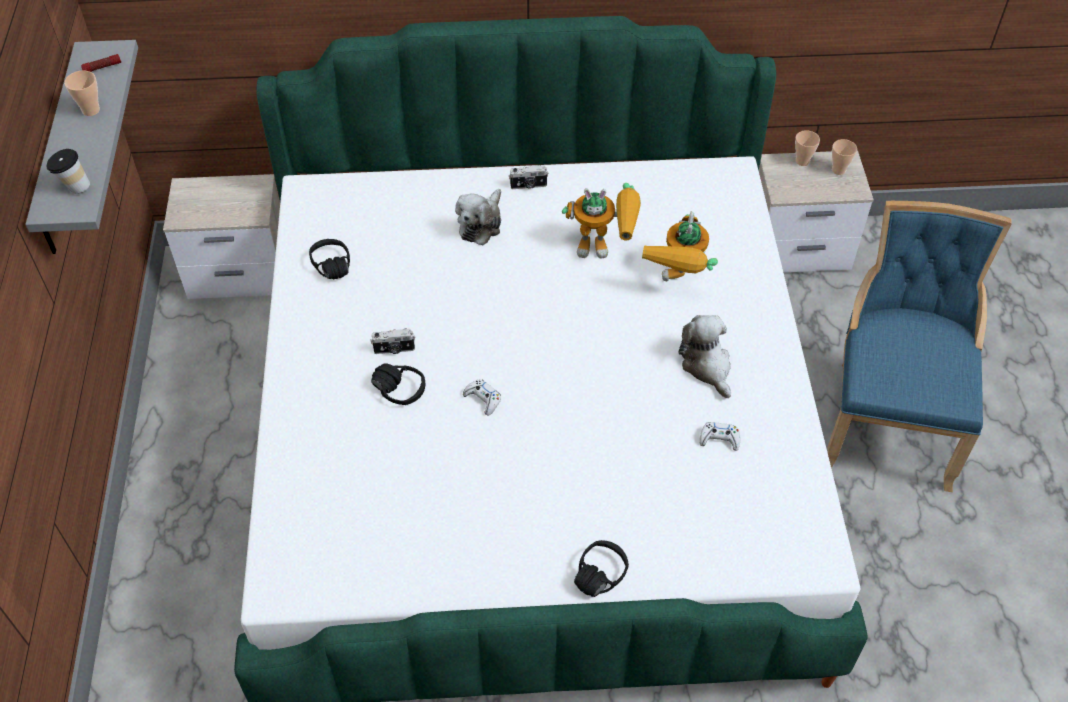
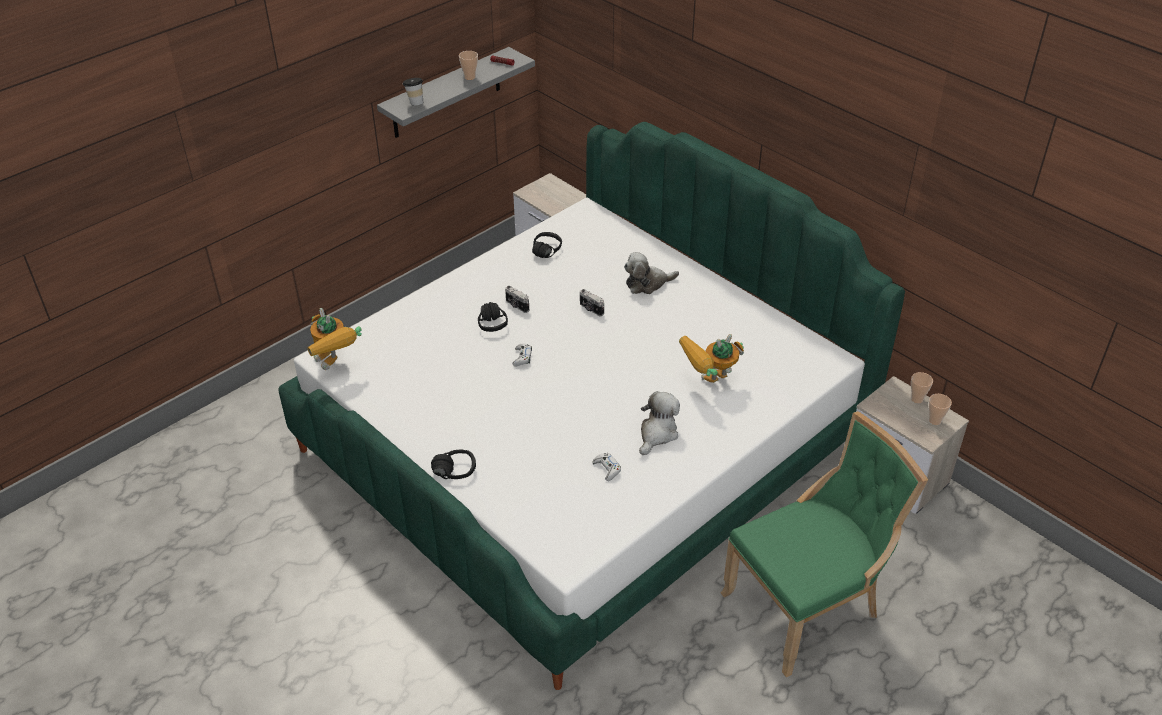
camera: 50 degrees right, 10 degrees down
camera [509,165,549,189] -> camera moved to [580,289,604,317]
toy robot [562,183,641,259] -> toy robot moved to [307,308,362,370]
blue chair [827,201,1012,492] -> green chair [720,411,928,677]

